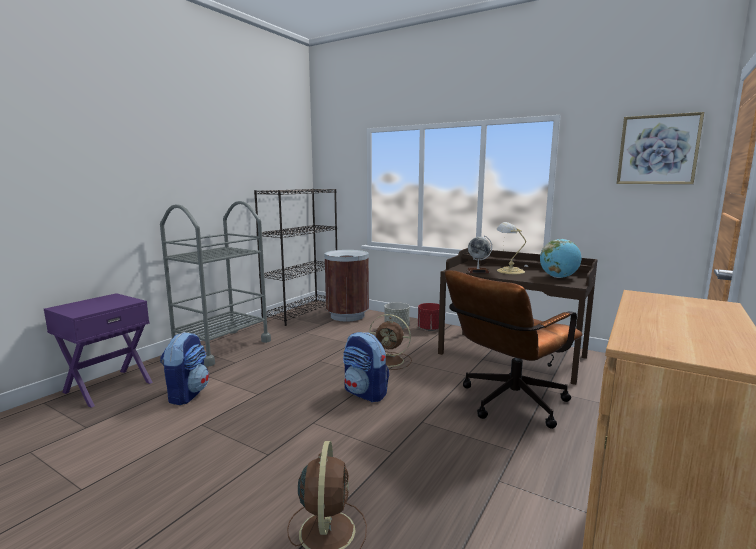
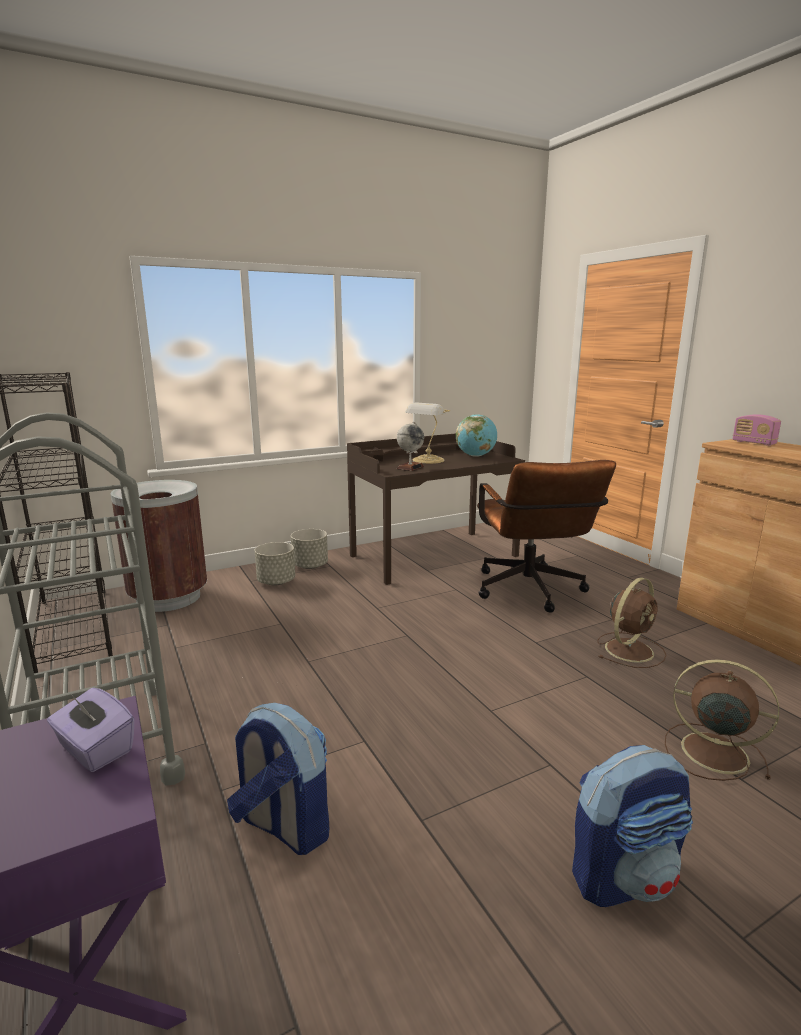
camera: 60 degrees left, 5 degrees up
backpack [343,332,389,402] -> backpack moved to [572,745,693,907]
brown fan [369,314,412,370] -> brown fan moved to [597,577,666,668]
red planter [418,303,439,331] -> grey planter [291,529,328,569]
picture [617,112,704,184] -> none
none -> purple tissue box [47,688,135,772]
none -> radio [733,414,781,446]

